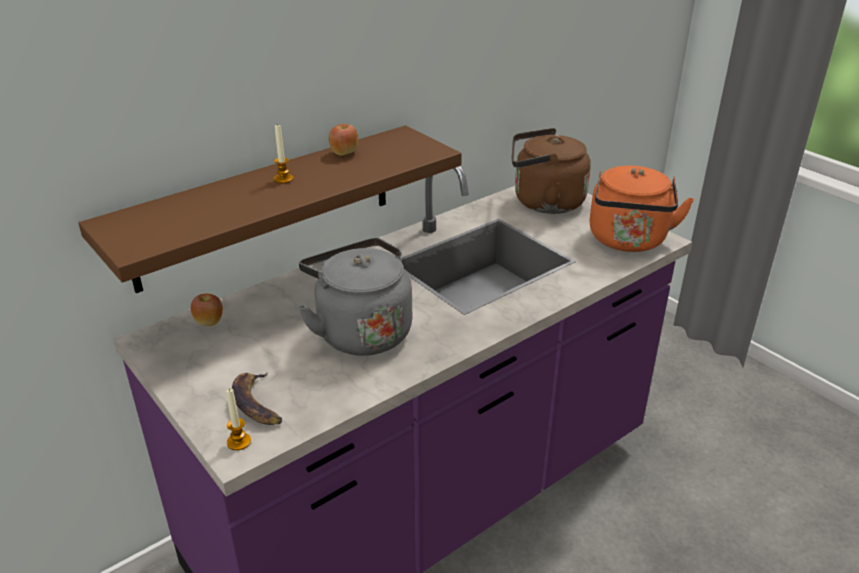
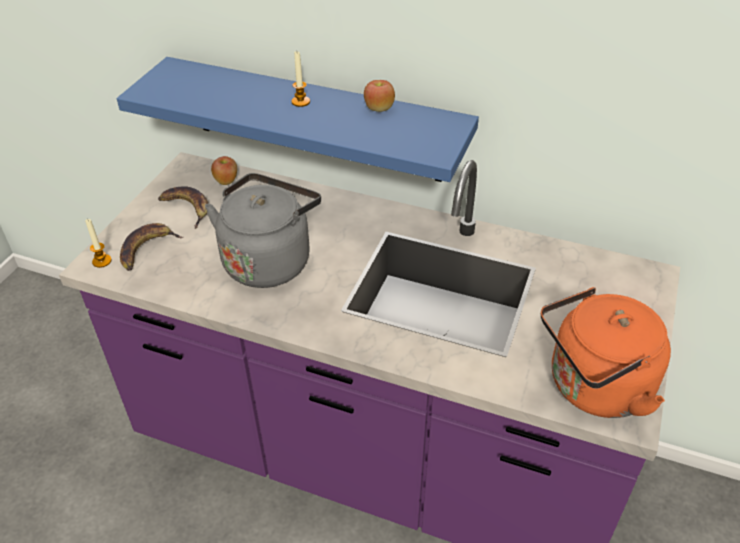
camera: 60 degrees right, 10 degrees up
brown shelf [78,125,462,293] -> blue shelf [117,57,479,182]
brown kettle [512,128,591,214] -> none
none -> banana [158,186,208,229]

